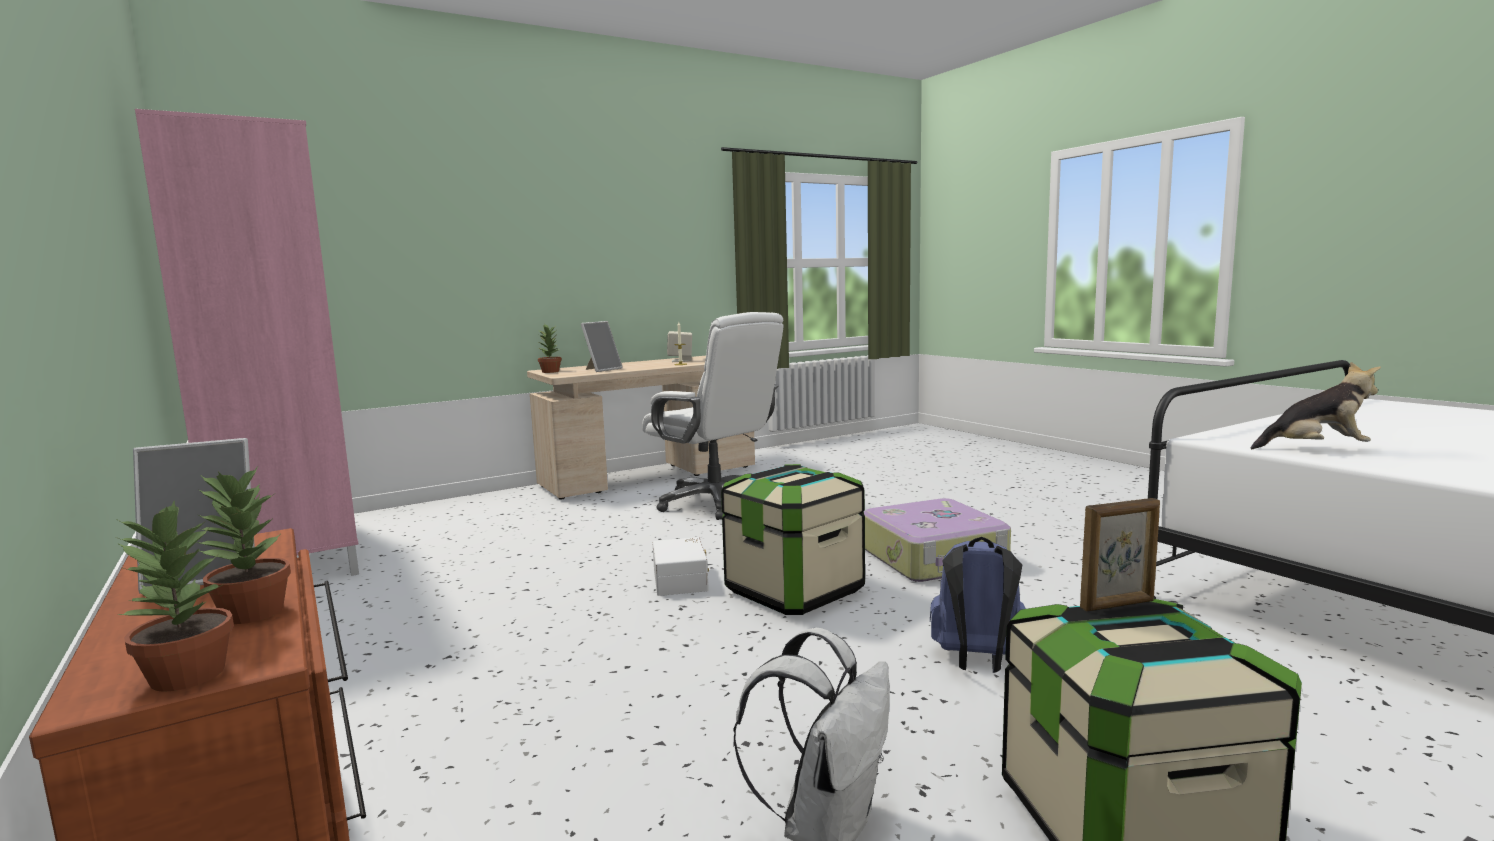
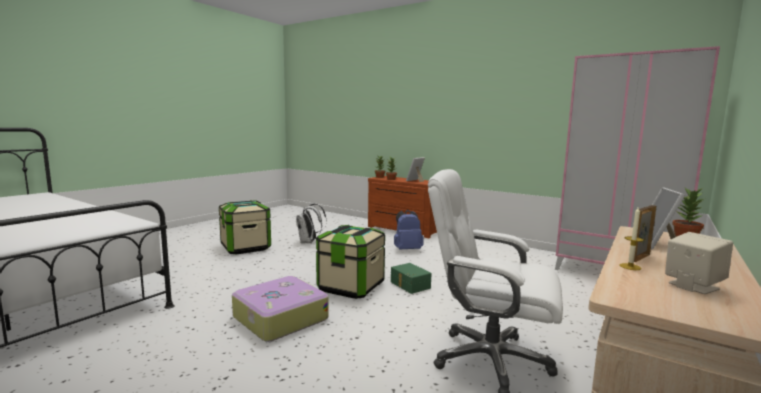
camera: 155 degrees right, 0 degrees up
white storage box [653,537,709,596] -> green storage box [391,263,431,294]
blue backpack [930,537,1026,673] -> blue backpack moved to [394,210,424,249]
picture frame [1080,498,1160,611] -> picture frame moved to [634,205,656,262]
plush toy [1250,362,1381,449] -> none

